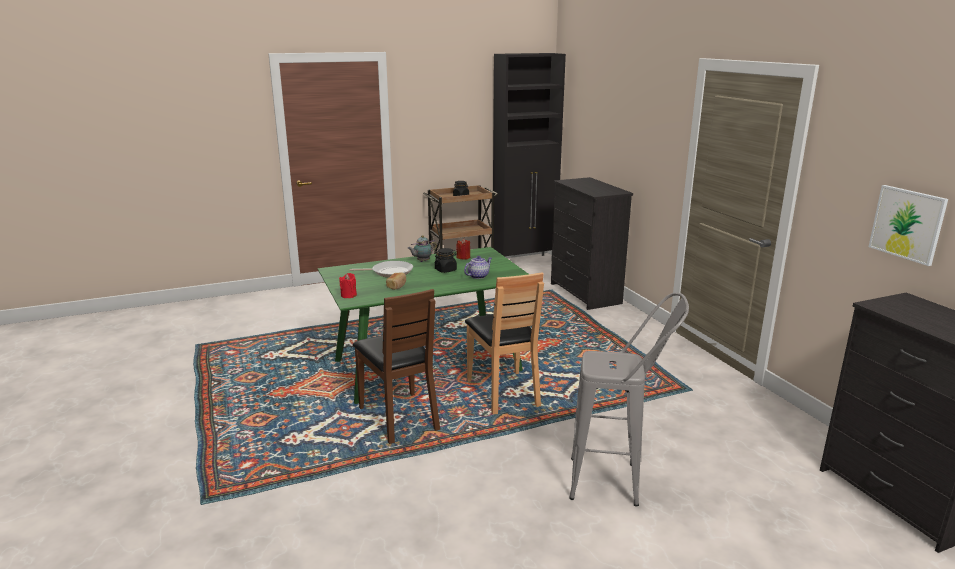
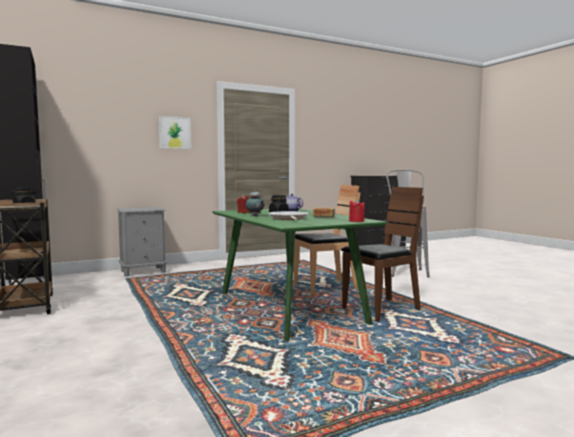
camera: 95 degrees left, 15 degrees down
black dresser [551,177,633,310] -> grey nightstand [117,207,167,277]
picture [869,185,948,266] -> picture moved to [159,116,191,149]

